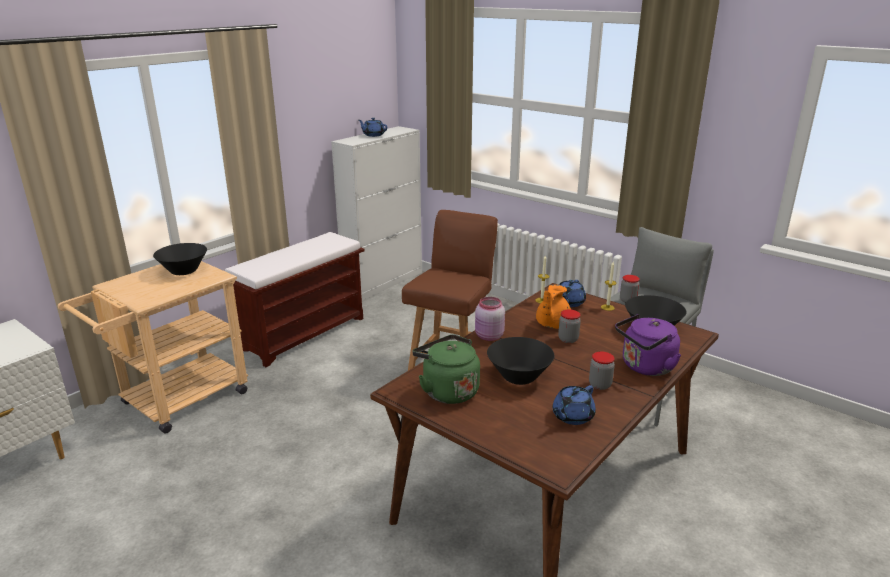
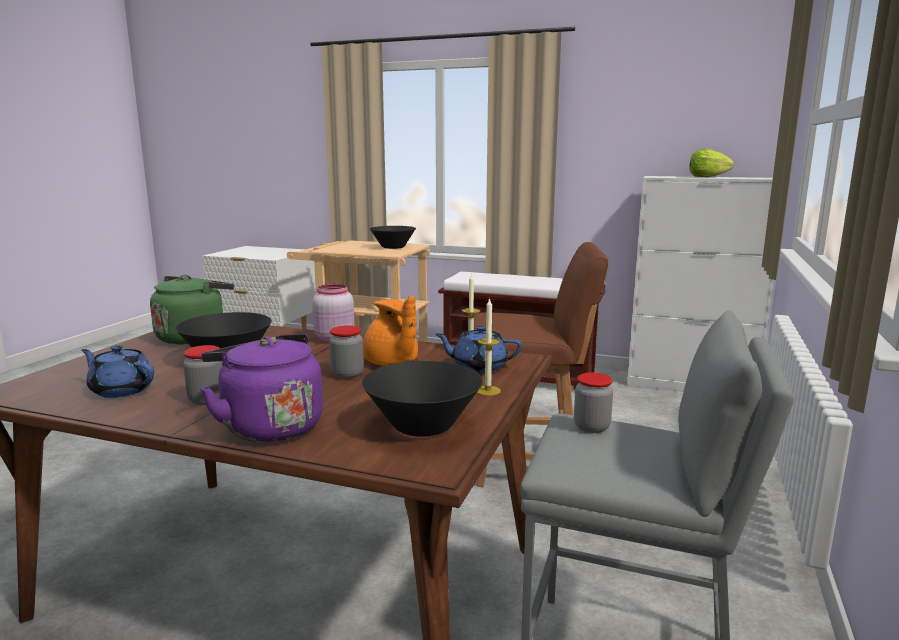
camera: 70 degrees right, 10 degrees down
blue teapot [359,118,387,137] -> lettuce [689,149,734,177]
orange teapot [536,285,571,329] -> orange teapot turned 135 degrees counterclockwise [363,296,418,366]

